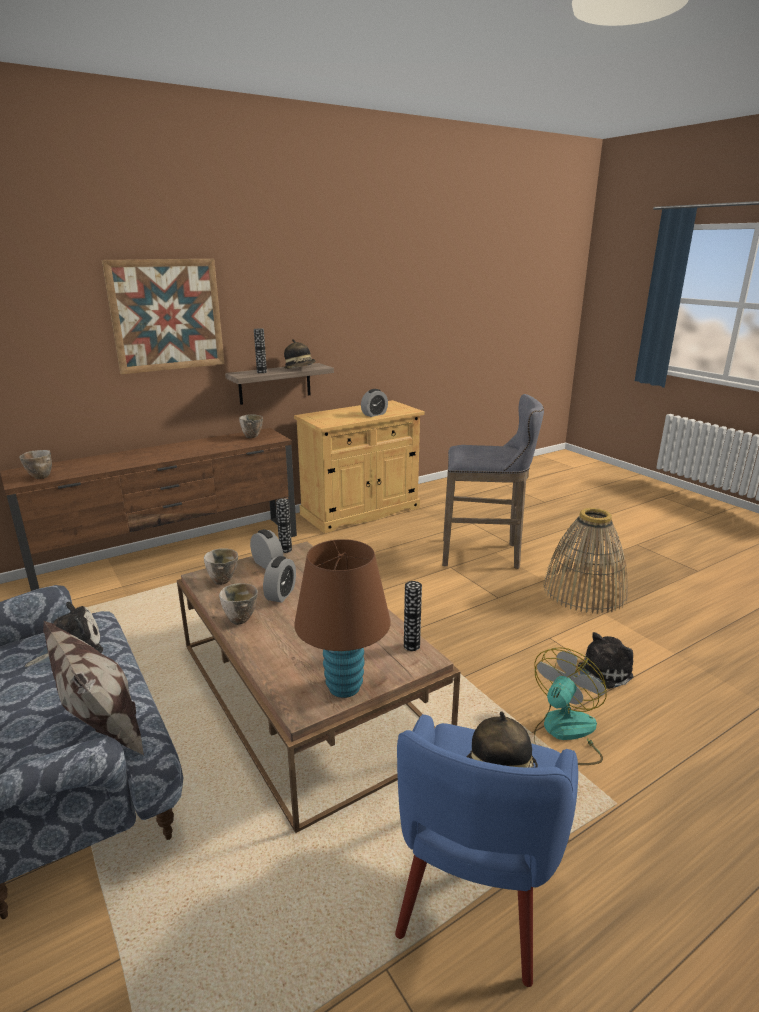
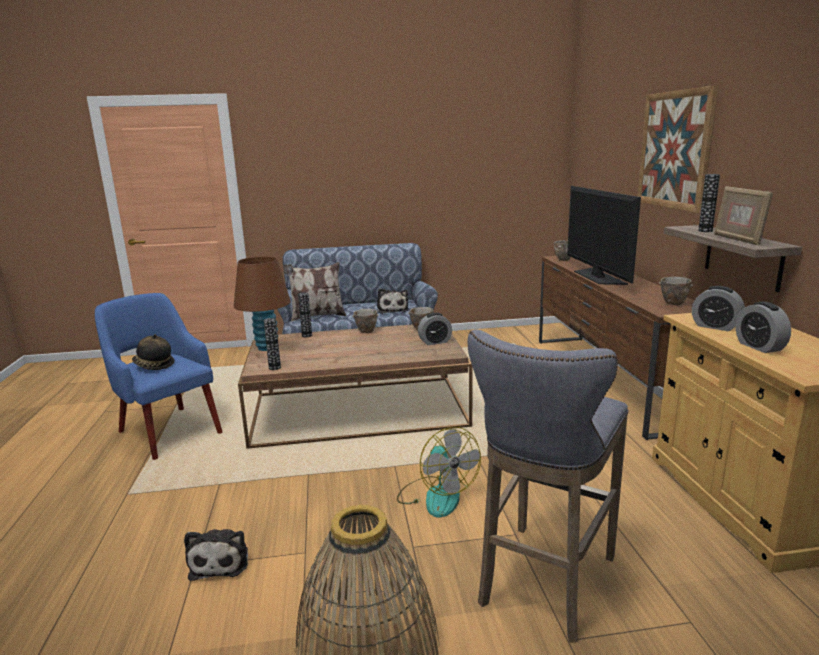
camera: 115 degrees right, 5 degrees down
alarm clock [263,556,296,603] -> alarm clock moved to [692,286,745,331]
vase [276,498,292,553] -> vase moved to [298,292,312,337]
hat [284,339,315,369] -> picture frame [714,186,773,245]
fan [534,647,607,765] -> fan moved to [397,427,481,518]
none -> television [567,186,641,285]

